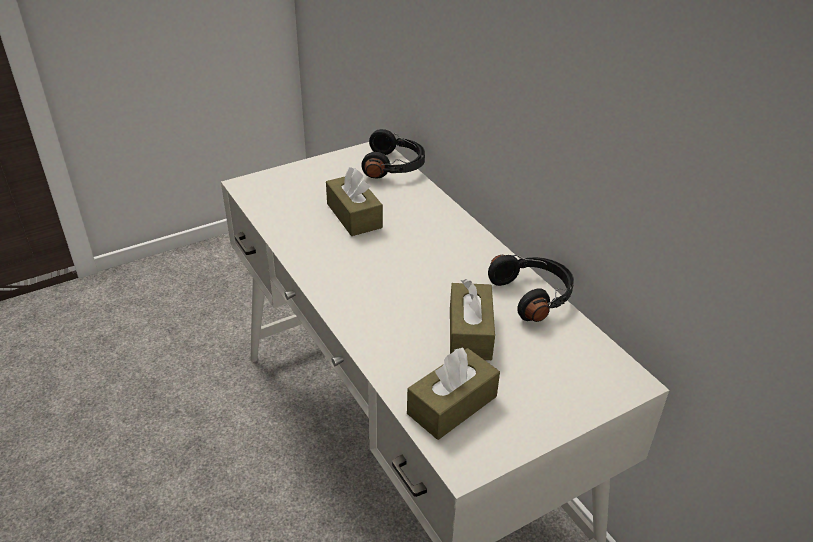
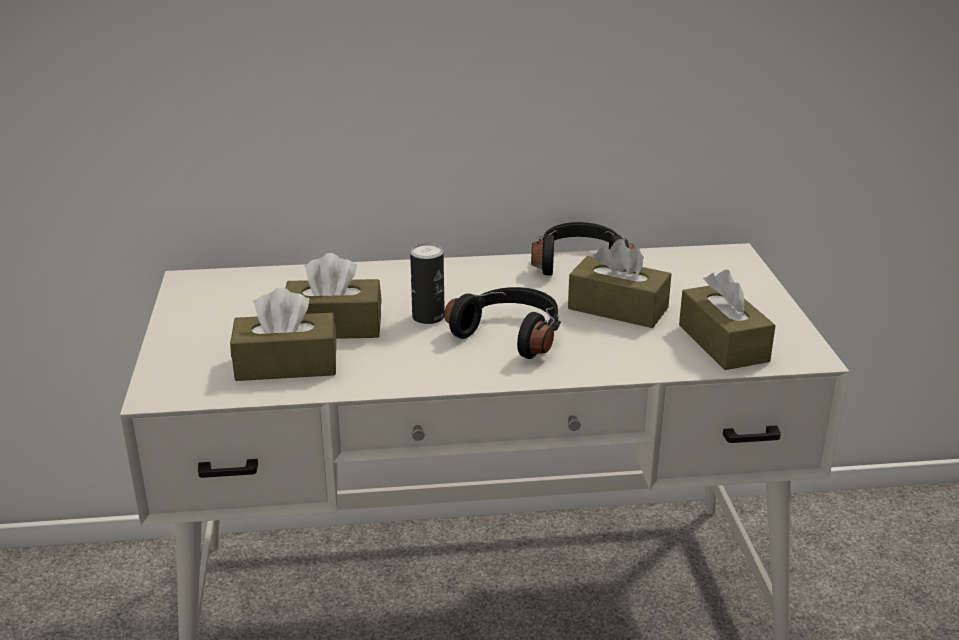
camera: 65 degrees left, 10 degrees down
black headphones [361,129,425,178] -> black headphones moved to [444,287,561,359]
none -> brown tissue box [230,287,336,381]
none -> can [410,243,445,324]

